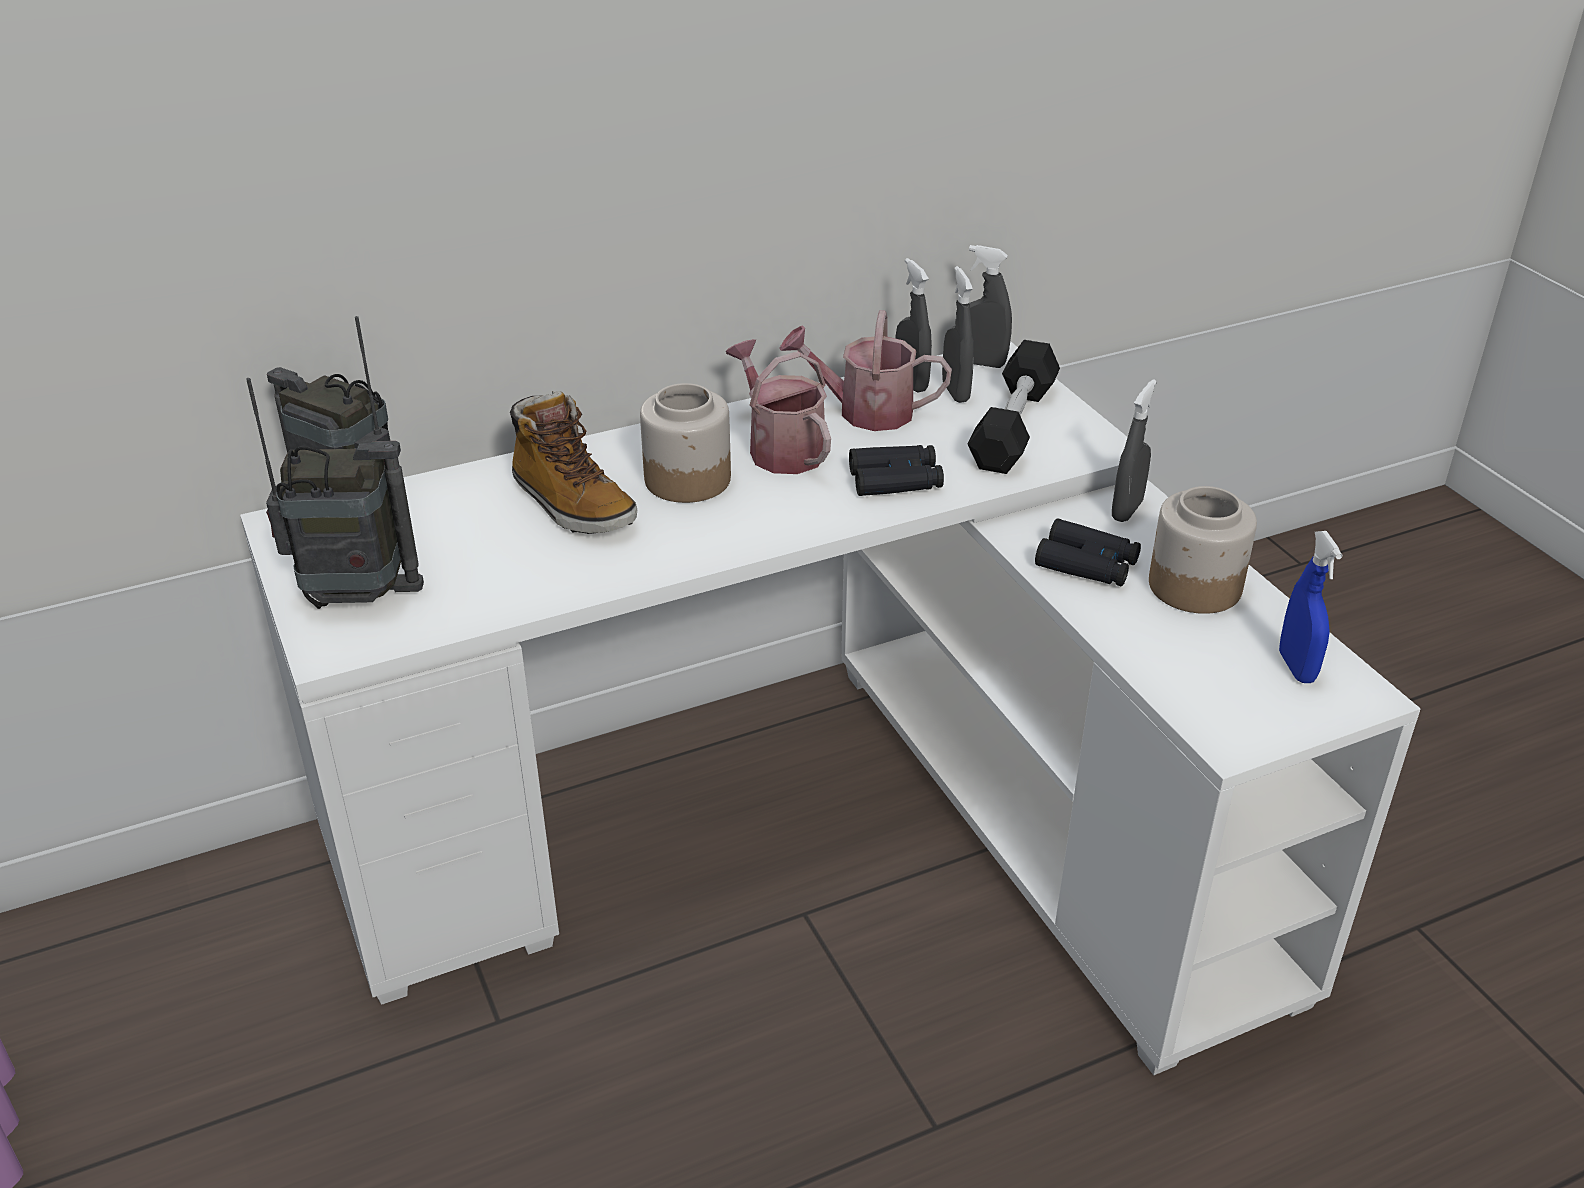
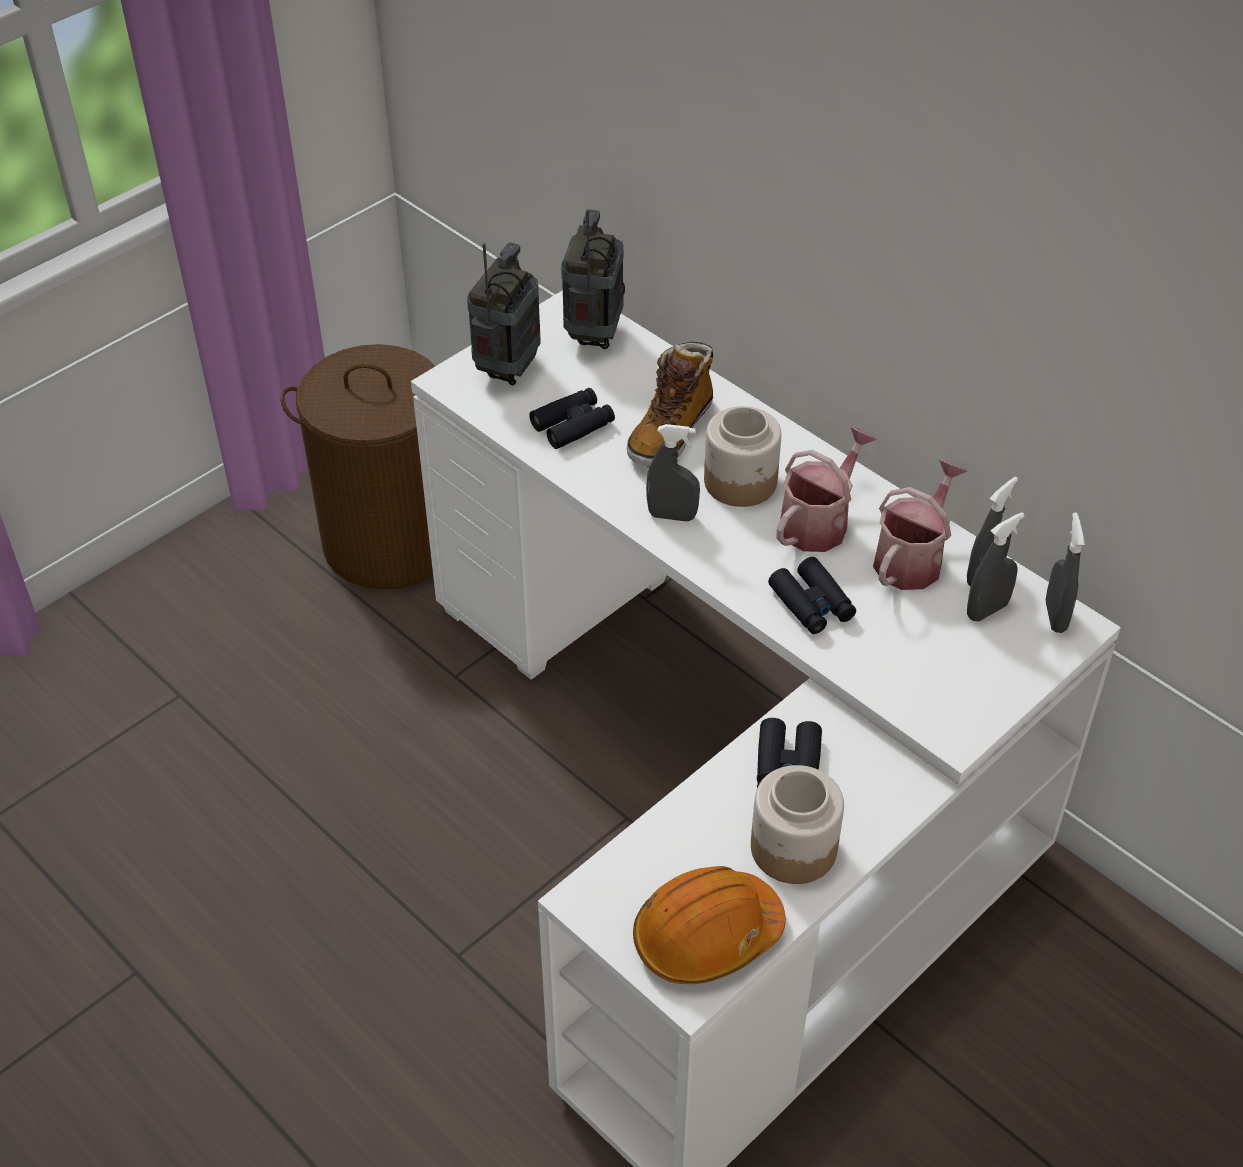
camera: 70 degrees right, 10 degrees up
radio [246,378,424,609] -> radio turned 135 degrees counterclockwise [467,243,541,385]
watering can [779,310,952,431] -> watering can turned 45 degrees clockwise [873,459,968,590]
black dumbbell [967,340,1060,474] -> none
grey spray bottle [1112,379,1157,522] -> grey spray bottle moved to [646,424,700,522]
blue spray bottle [1279,531,1343,683] -> orange hard hat [633,866,786,984]
none -> brown laundry basket [281,344,435,590]
none -> black binoculars [529,388,615,449]

